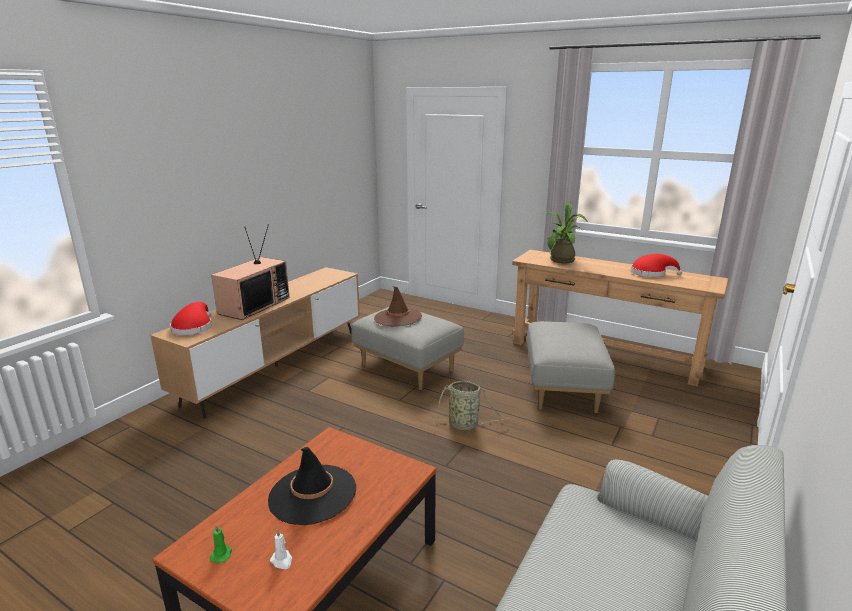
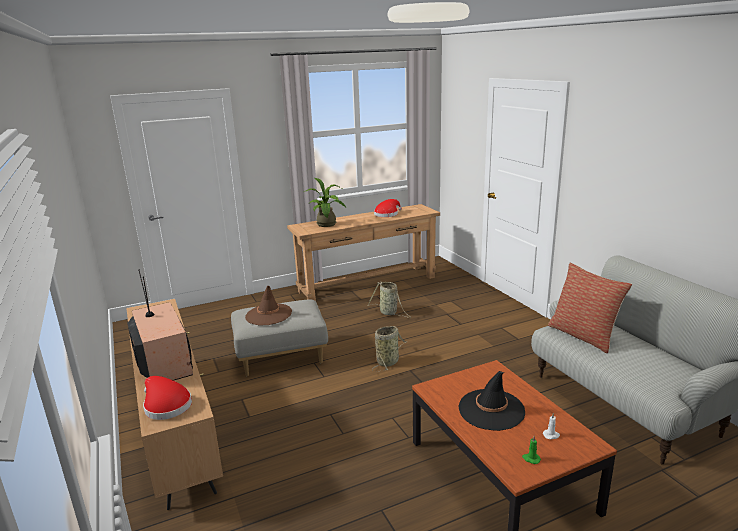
camera: 55 degrees left, 0 degrees up
grey ottoman [527,321,615,413] -> basket [368,281,411,318]
none -> pillow [548,263,632,353]

